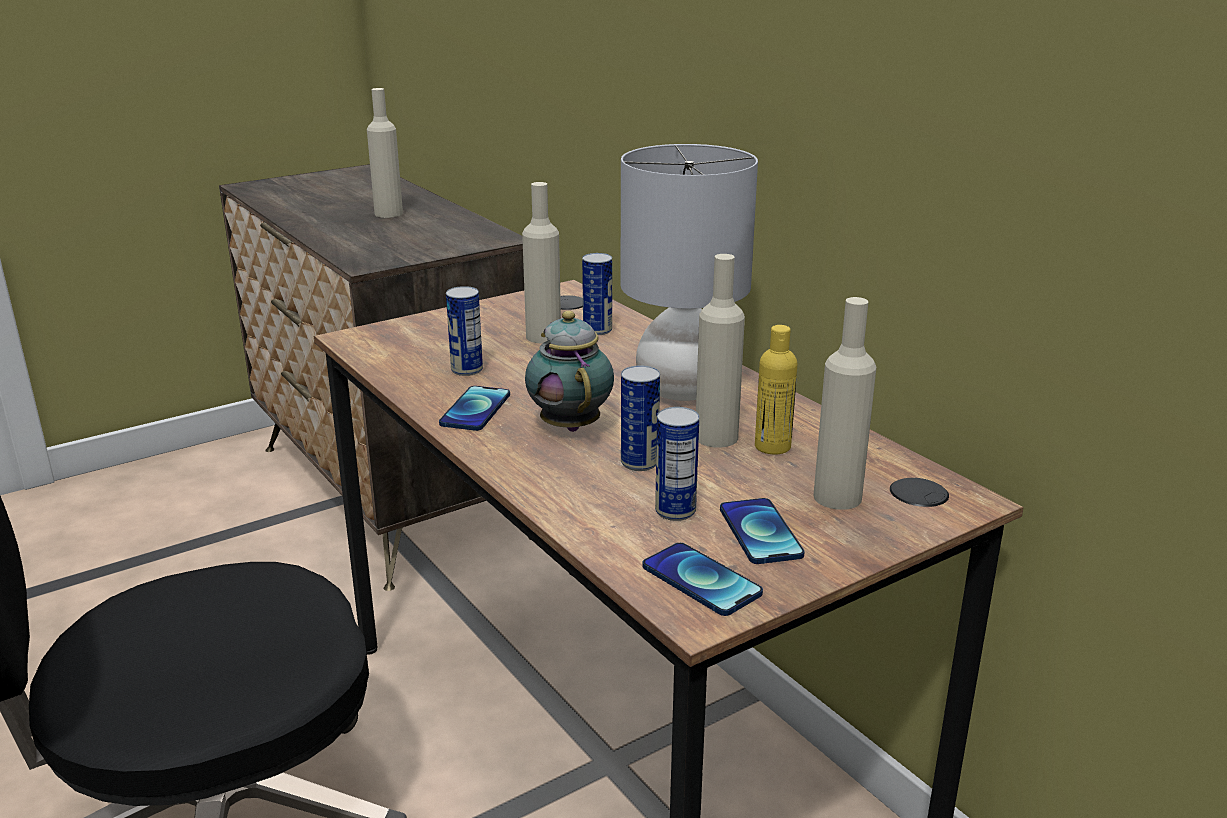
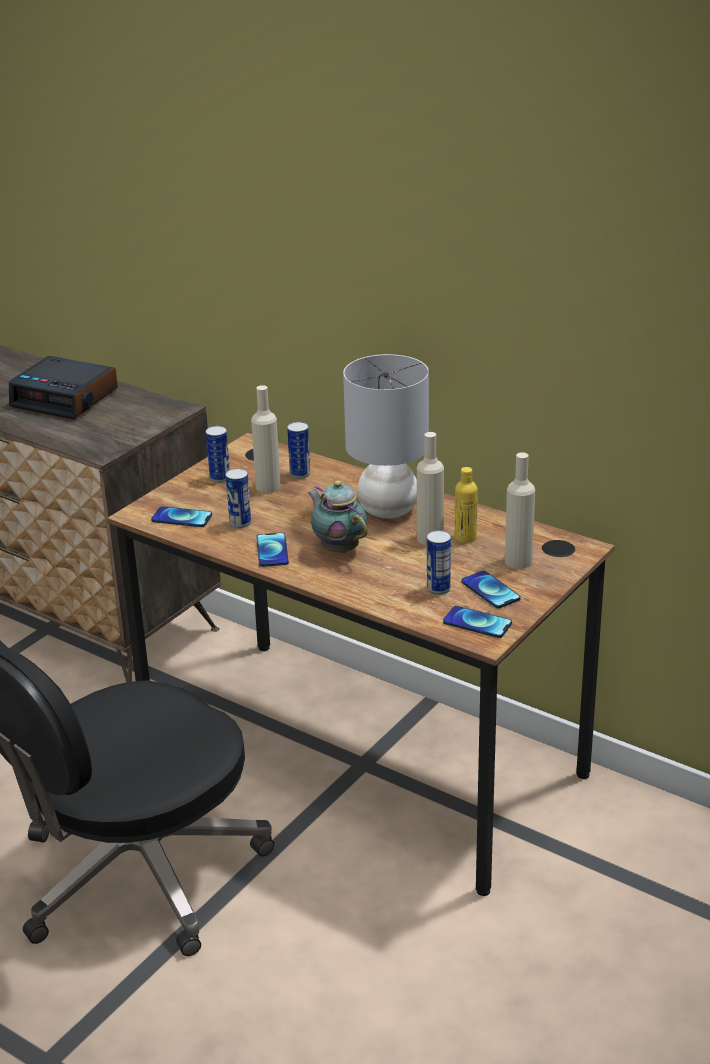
camera: 20 degrees left, 5 degrees up
beige bottle [367,88,403,218] -> alarm clock [9,356,118,419]
can [621,366,660,471] -> can moved to [206,426,230,483]
none -> phone [151,506,212,527]

